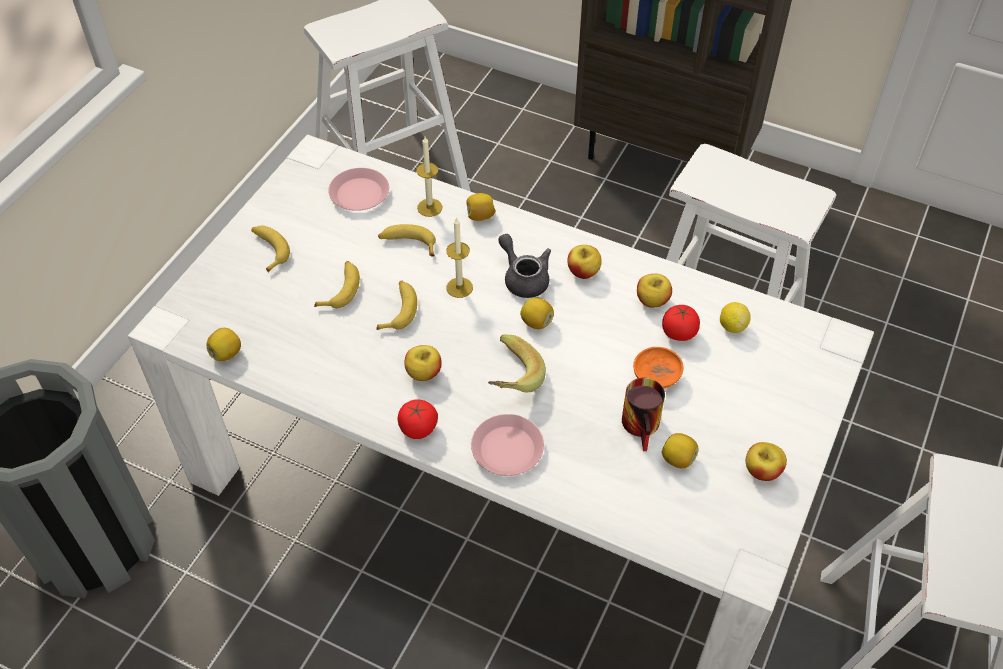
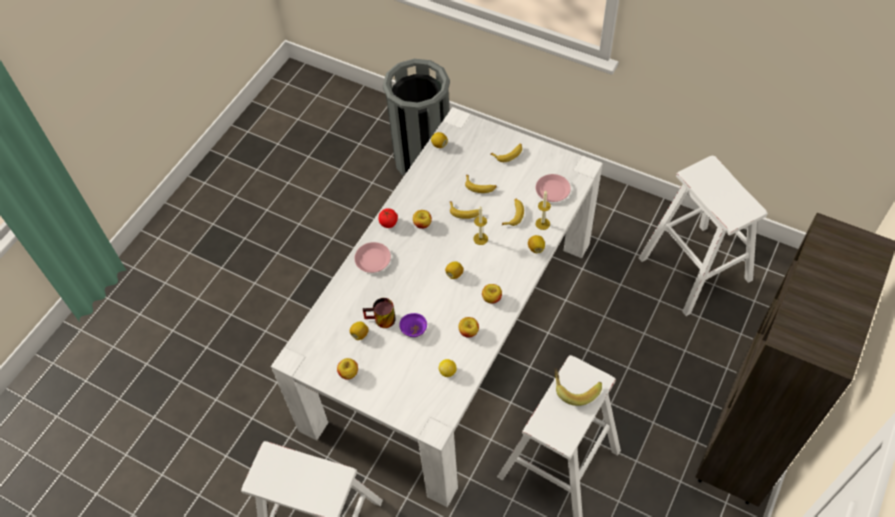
camera: 95 degrees right, 5 degrees up
banana [488,334,546,392] -> banana moved to [554,368,602,406]
grey teapot [499,234,551,298] -> none
orange bowl [633,347,683,388] -> purple bowl [399,313,427,337]
tomato [662,305,700,341] -> none

